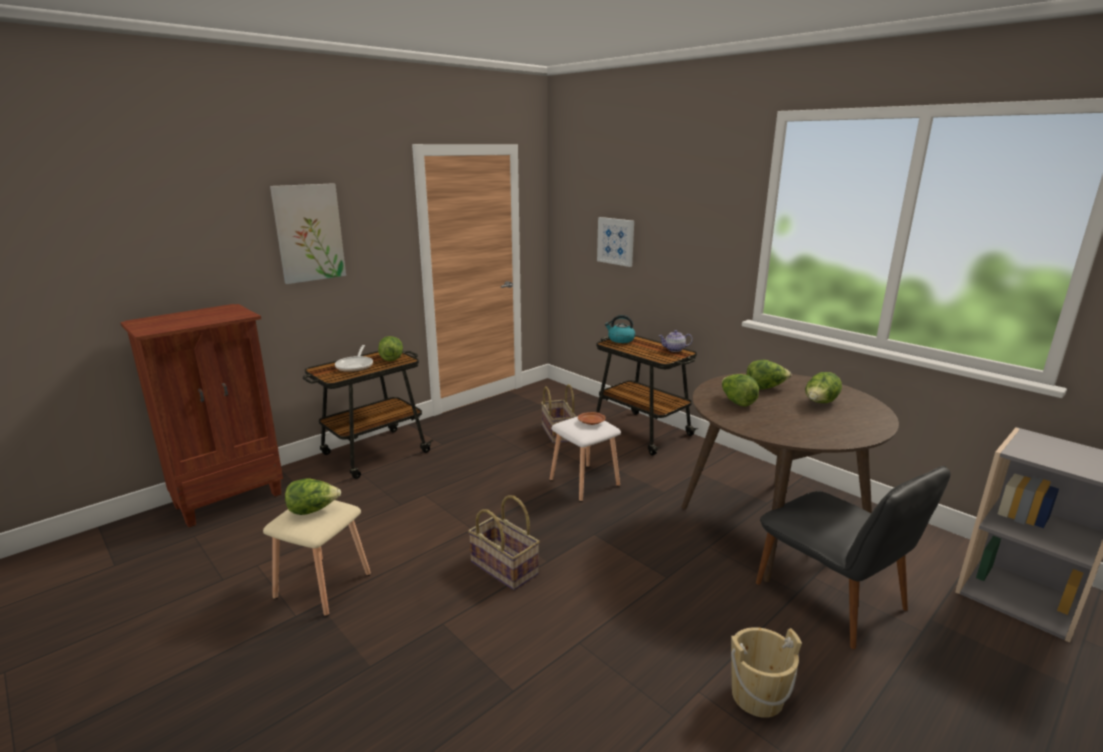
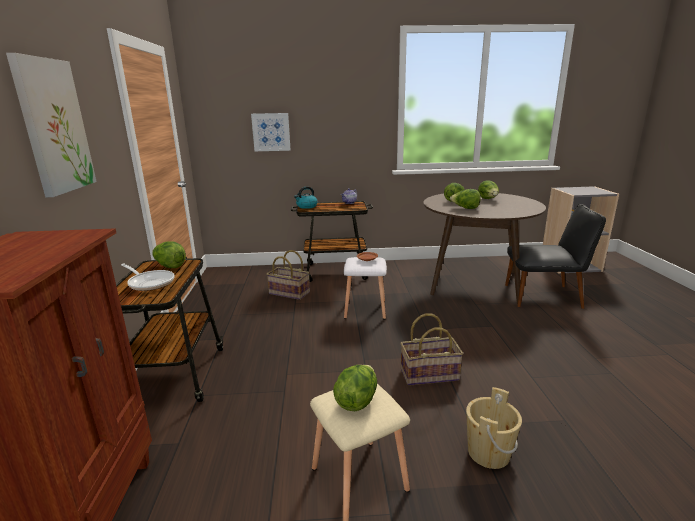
camera: 50 degrees left, 0 degrees up
beige bucket [731,627,802,718] -> beige bucket moved to [466,387,522,469]

